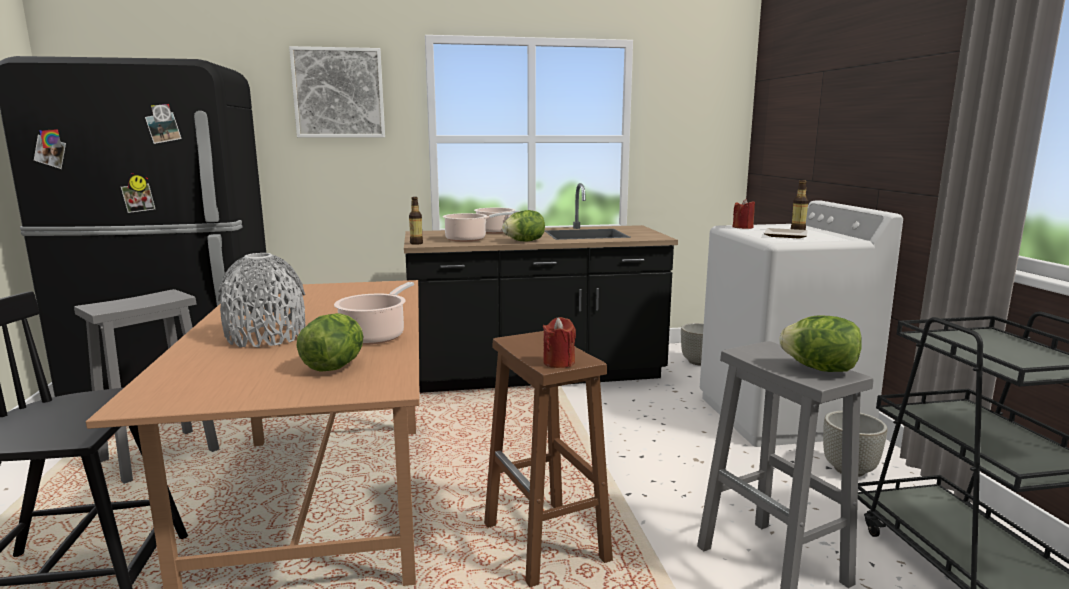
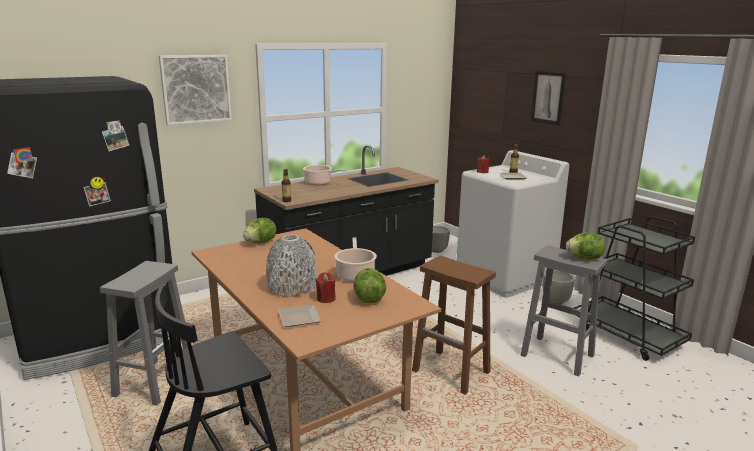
camera: 25 degrees left, 5 degrees up
cooking pot [443,212,514,242] -> none
lettuce [502,210,545,242] -> lettuce moved to [243,218,276,244]
red candle [543,317,576,368] -> red candle moved to [316,272,336,303]
none -> plate [278,305,321,327]
none -> picture [531,71,566,125]

